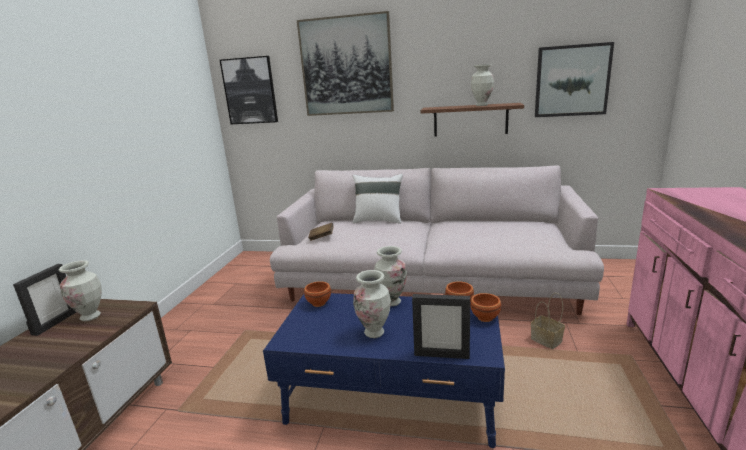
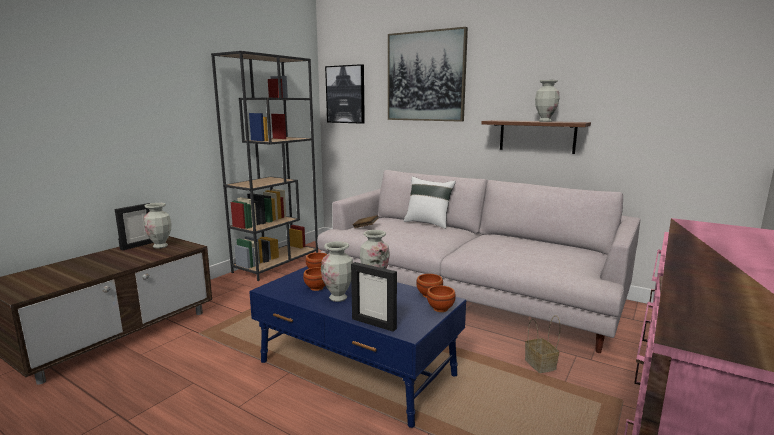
camera: 20 degrees right, 5 degrees down
picture [535,42,614,117] -> none
none -> bookcase [211,51,318,281]
none -> brown bowl [303,267,325,291]

